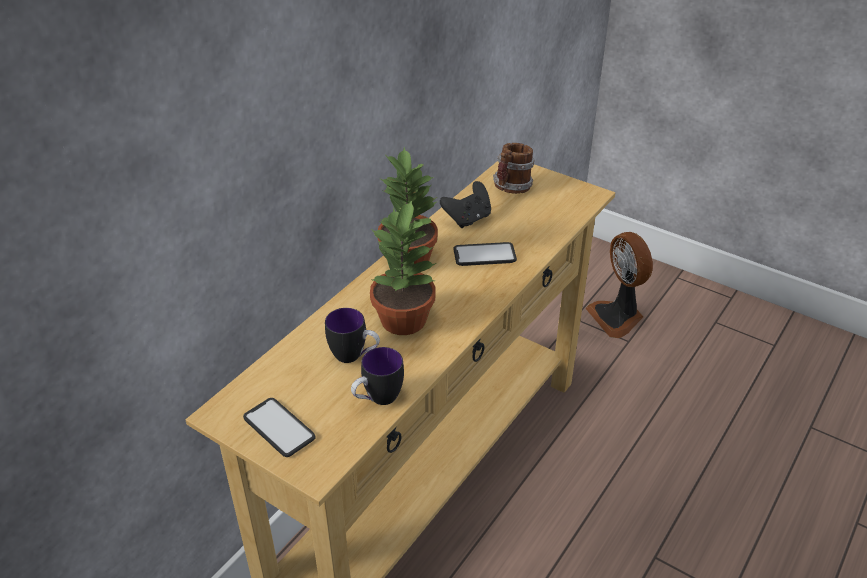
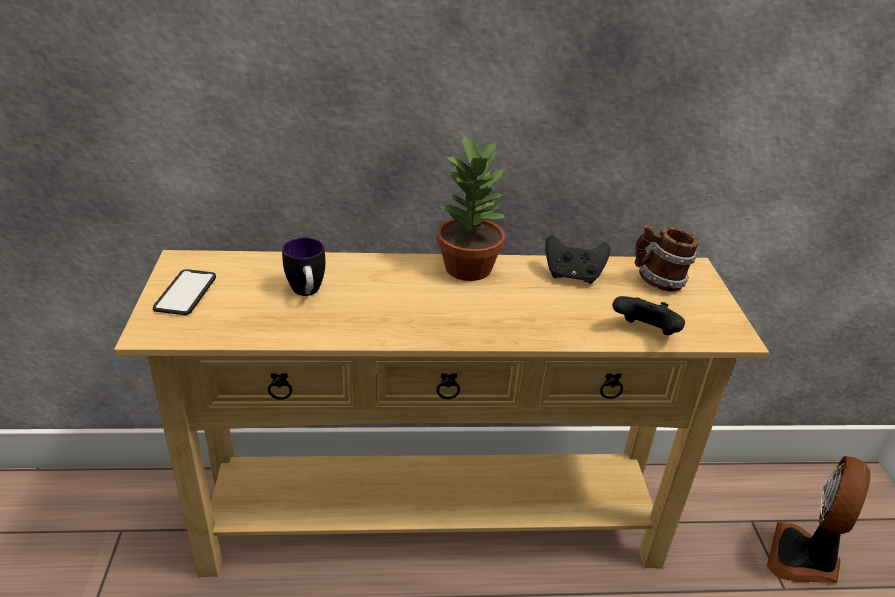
camera: 50 degrees right, 5 degrees down
mug [351,347,404,405] -> none
potted plant [370,200,437,335] -> none
phone [453,242,517,266] -> none
none -> black game controller [612,296,685,335]

